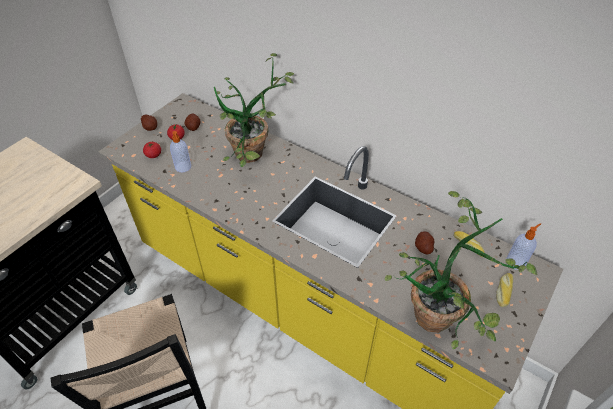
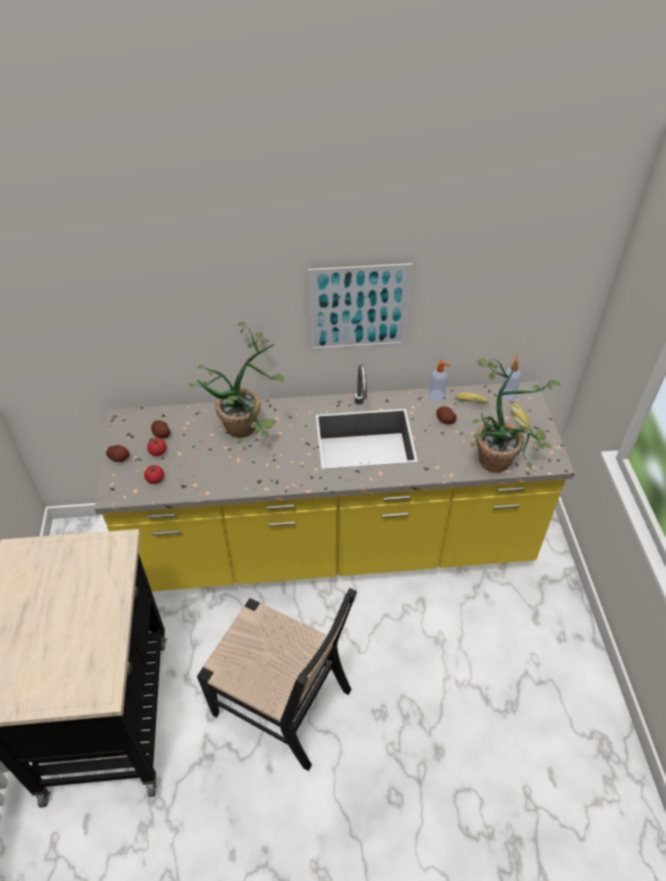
camera: 40 degrees left, 0 degrees up
soap dispenser [170,131,191,172] -> soap dispenser moved to [429,361,451,401]
none -> picture [308,263,413,351]

